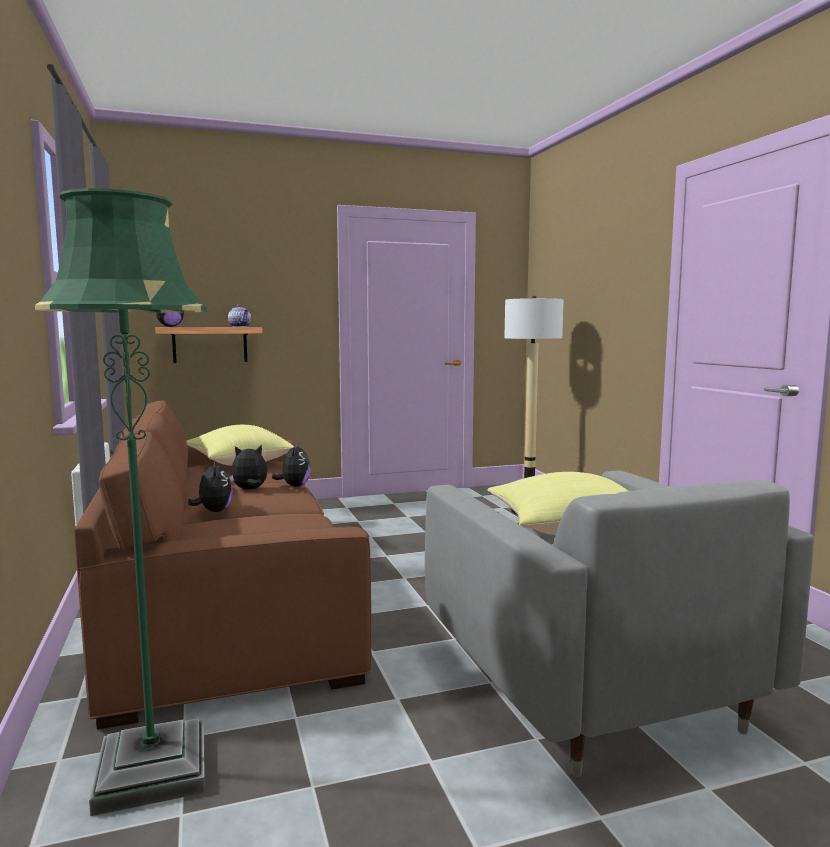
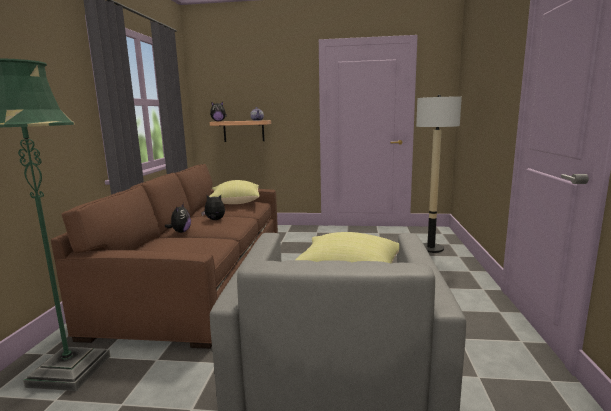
camera: 25 degrees right, 5 degrees up
plush toy [272,443,311,487] -> none

